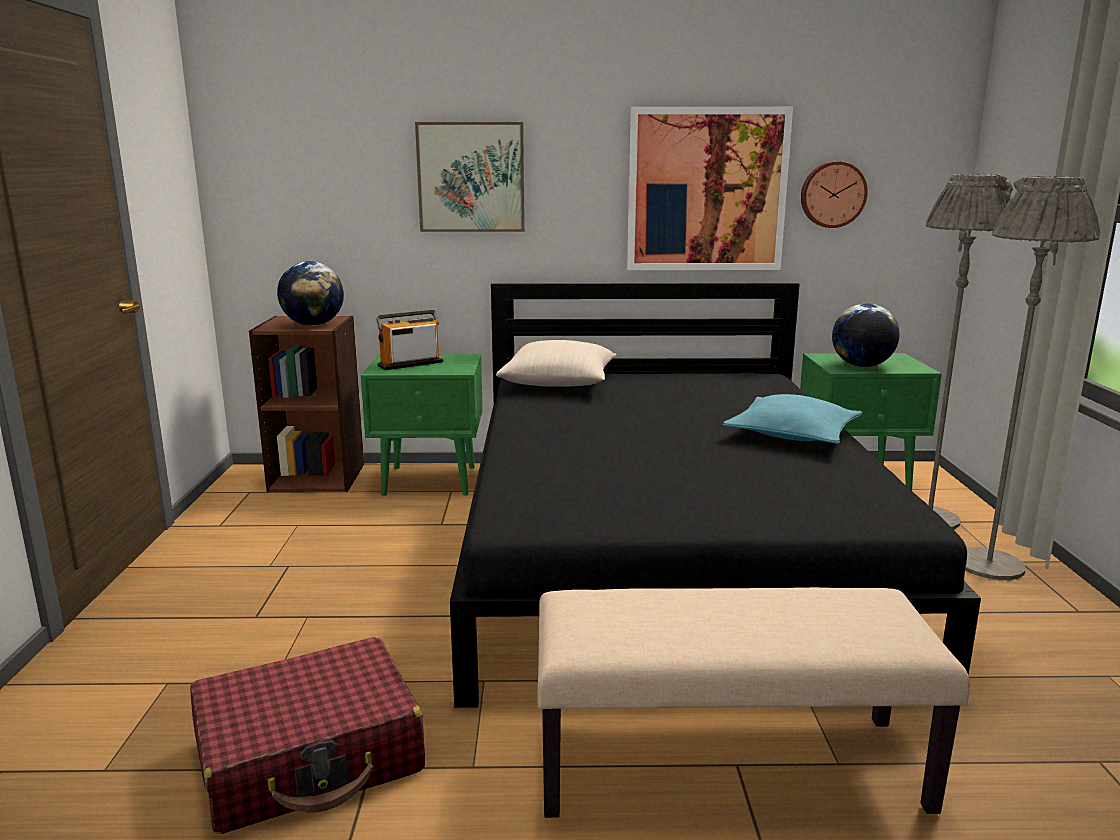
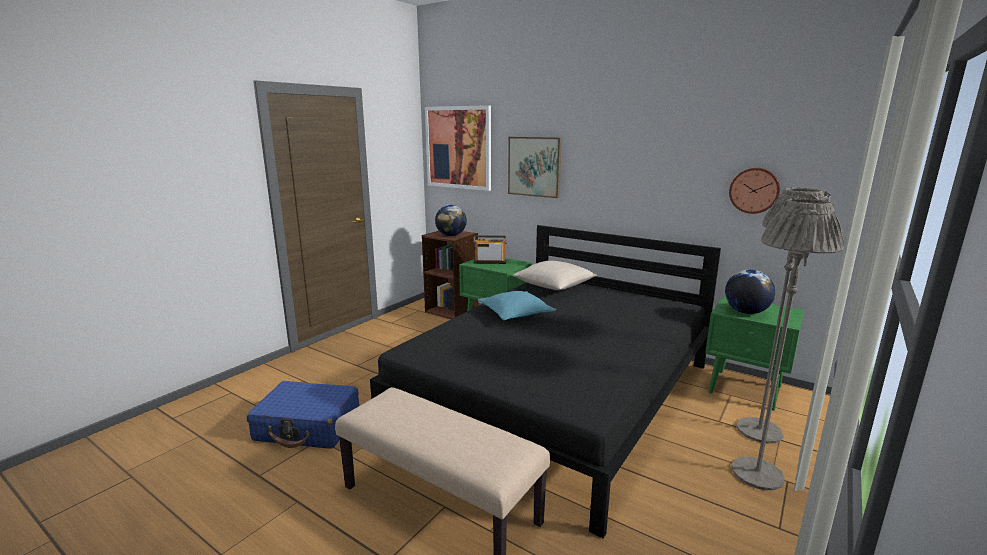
camera: 35 degrees right, 0 degrees up
red suitcase [190,637,425,834] -> blue suitcase [247,381,360,449]
picture [627,107,793,270] -> picture moved to [425,105,491,191]
turquoise pillow [723,394,863,444] -> turquoise pillow moved to [478,291,556,321]

